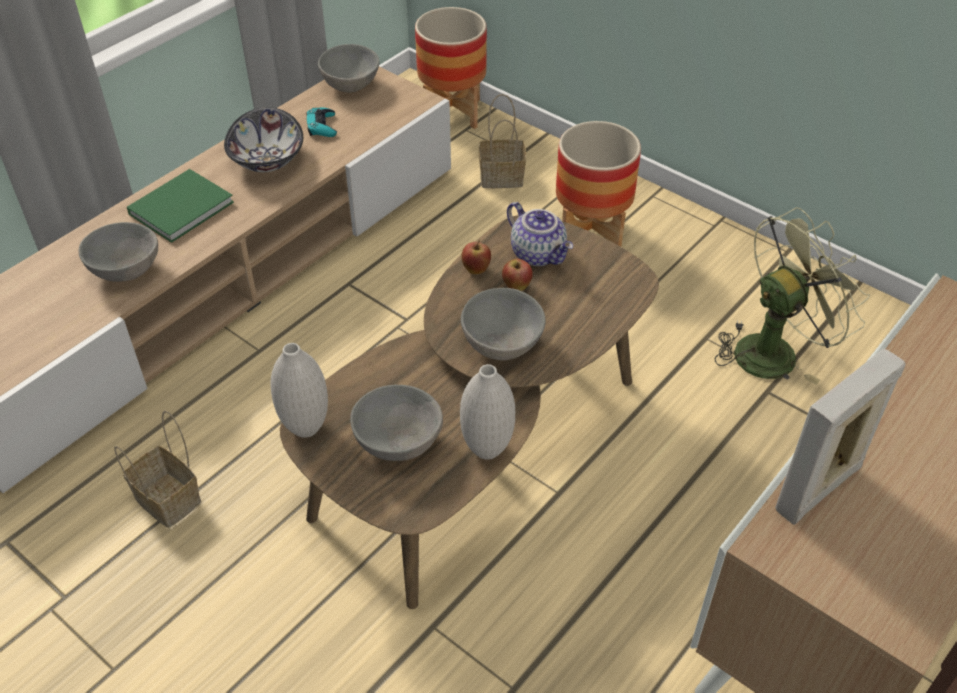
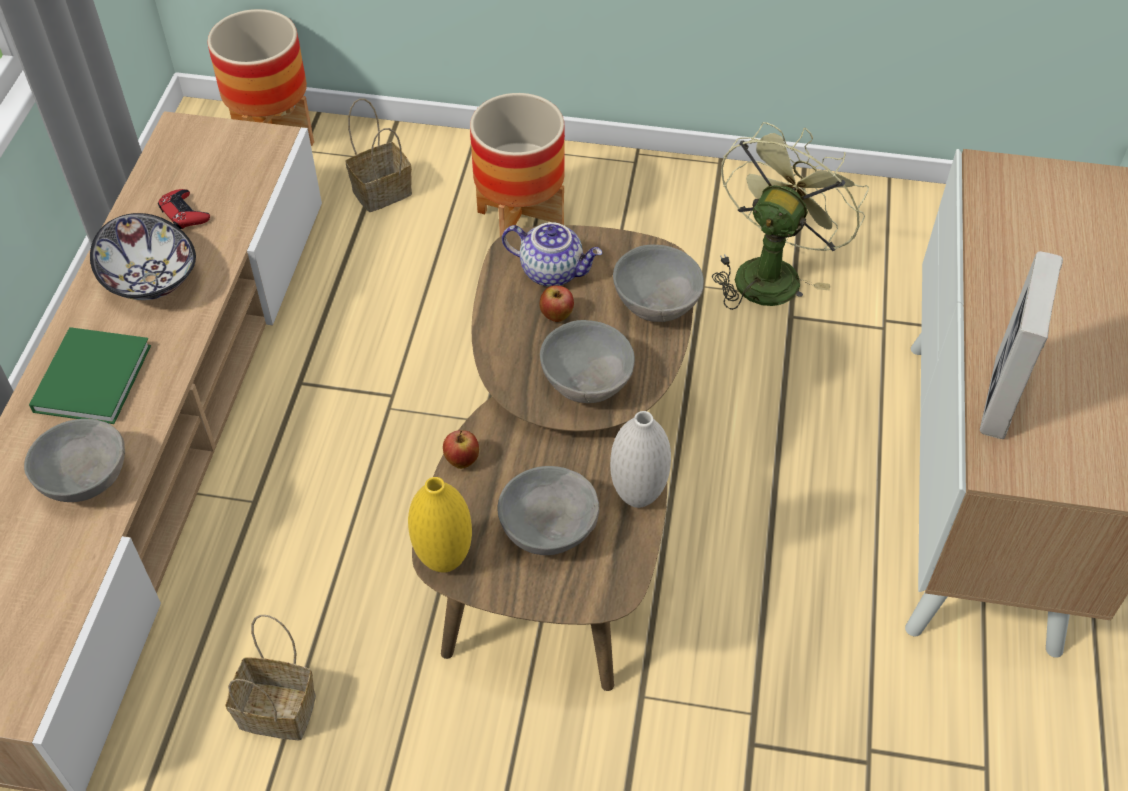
camera: 30 degrees left, 5 degrees up
white vase [270,343,328,438] -> yellow vase [408,477,472,573]
turquoise game controller [306,108,337,137] -> red game controller [158,189,210,229]
grey bowl [318,44,380,92] -> grey bowl moved to [613,245,704,322]
apple [461,240,491,274] -> apple moved to [443,430,479,469]

